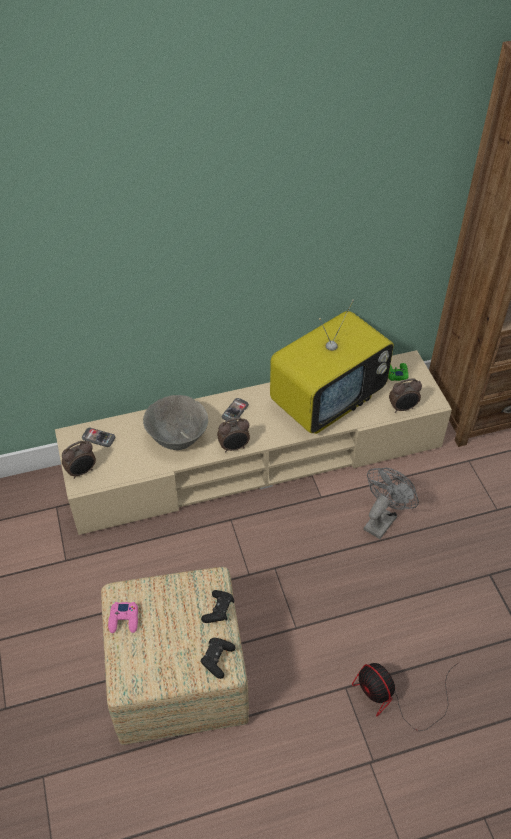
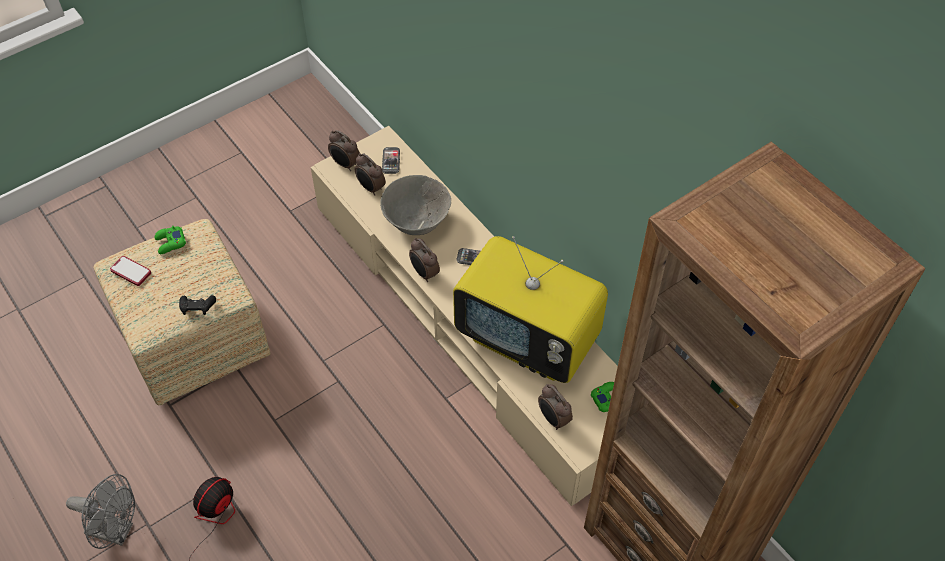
camera: 70 degrees right, 5 degrees up
pink game controller [108,602,138,633] -> green game controller [154,226,186,254]
black game controller [201,638,235,679] -> none
grey fan [364,468,419,539] -> grey fan moved to [66,474,135,549]
none -> phone [110,256,151,286]
none -> alarm clock [355,153,386,196]

